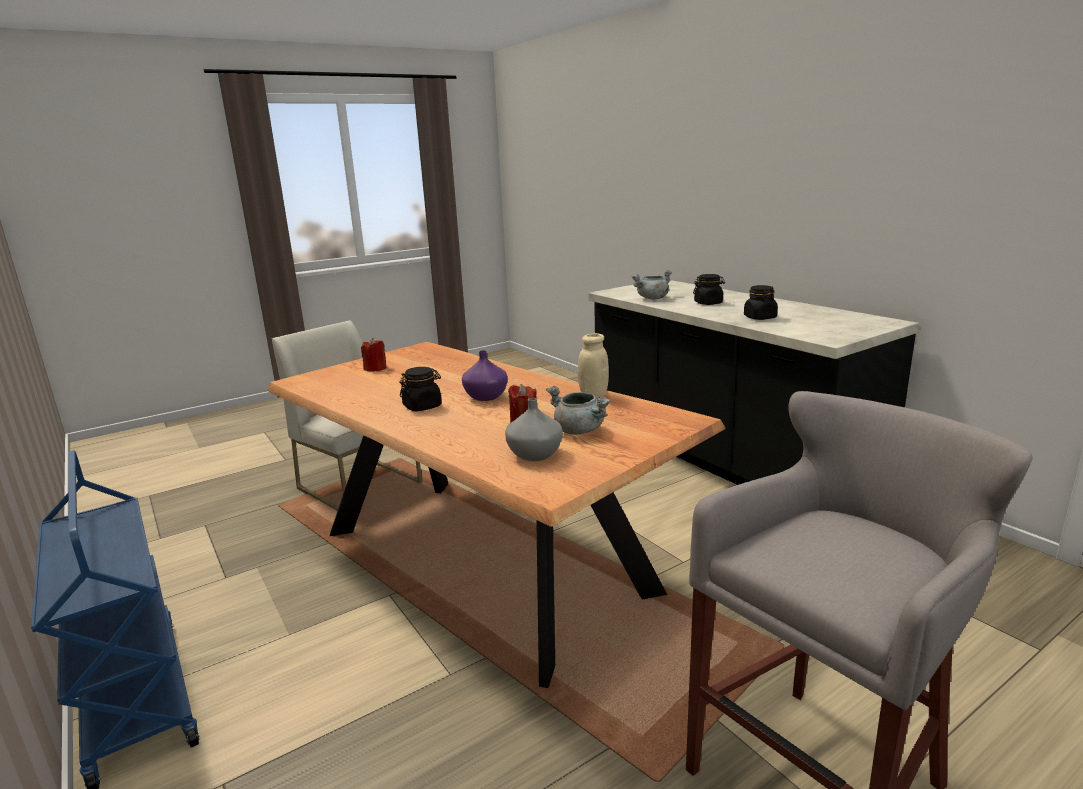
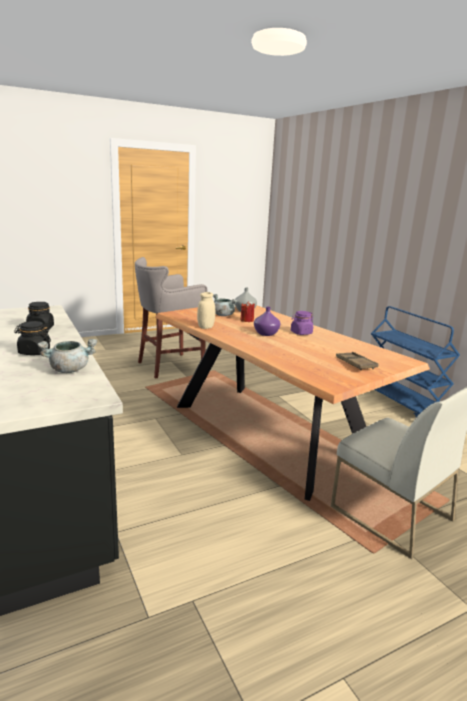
camera: 175 degrees left, 0 degrees up
red candle [361,338,387,371] -> brown tray [336,352,378,370]
black jar [399,367,442,411] -> purple jar [291,311,313,335]

